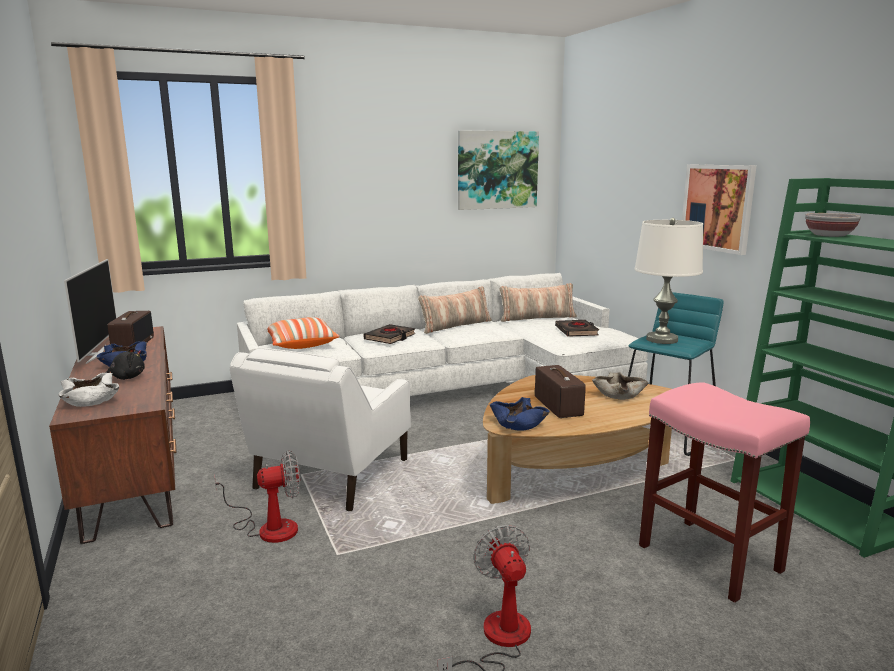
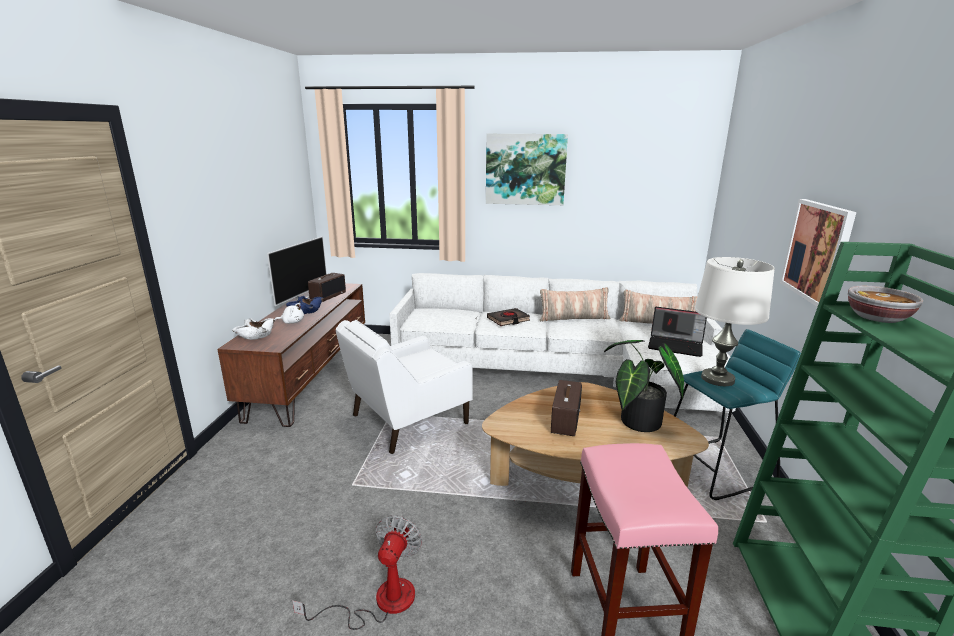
camera: 30 degrees right, 5 degrees up
black plush toy [105,347,145,380] -> white plush toy [275,303,304,324]
fan [214,451,300,543] -> none
pillow [267,317,340,349] -> none
picture [458,130,539,210] -> picture moved to [486,134,568,205]
blue bowl [490,397,550,431] -> none
black book [555,320,599,337] -> laptop [648,307,707,357]
beige bowl [592,372,649,400] -> potted plant [604,340,684,432]

